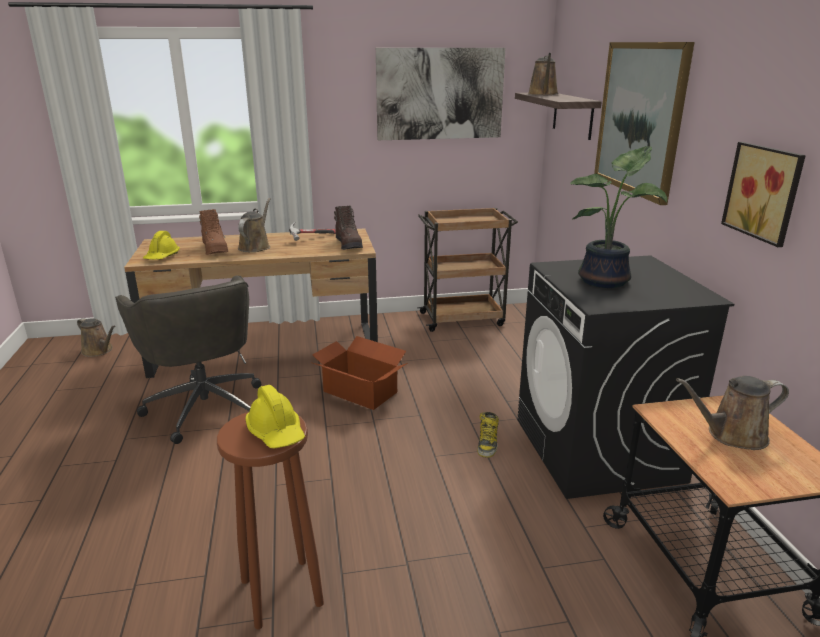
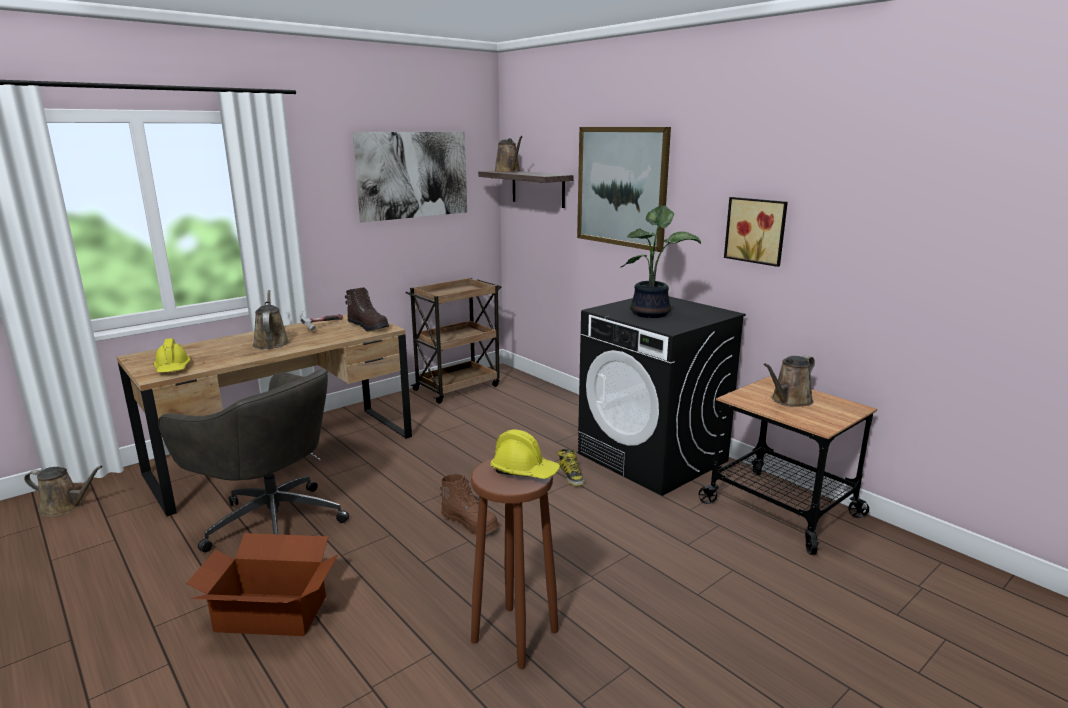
camera: 30 degrees left, 5 degrees down
brown boot [199,209,228,255] -> brown boot moved to [440,474,499,535]
cardboard box [310,336,407,410] -> cardboard box moved to [186,533,338,636]

